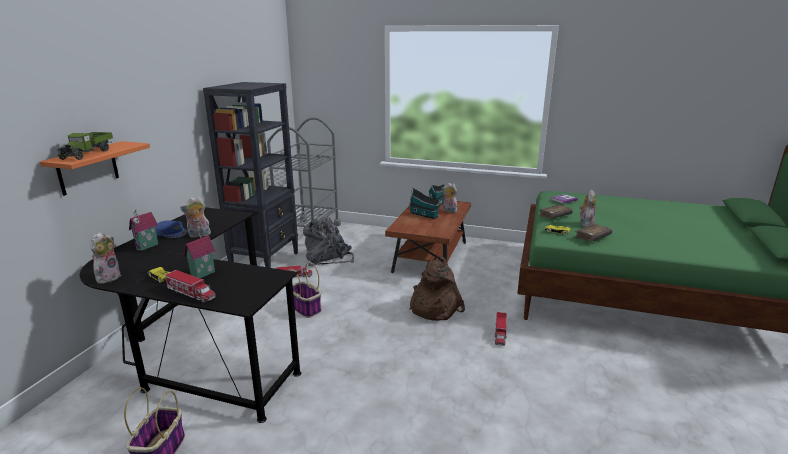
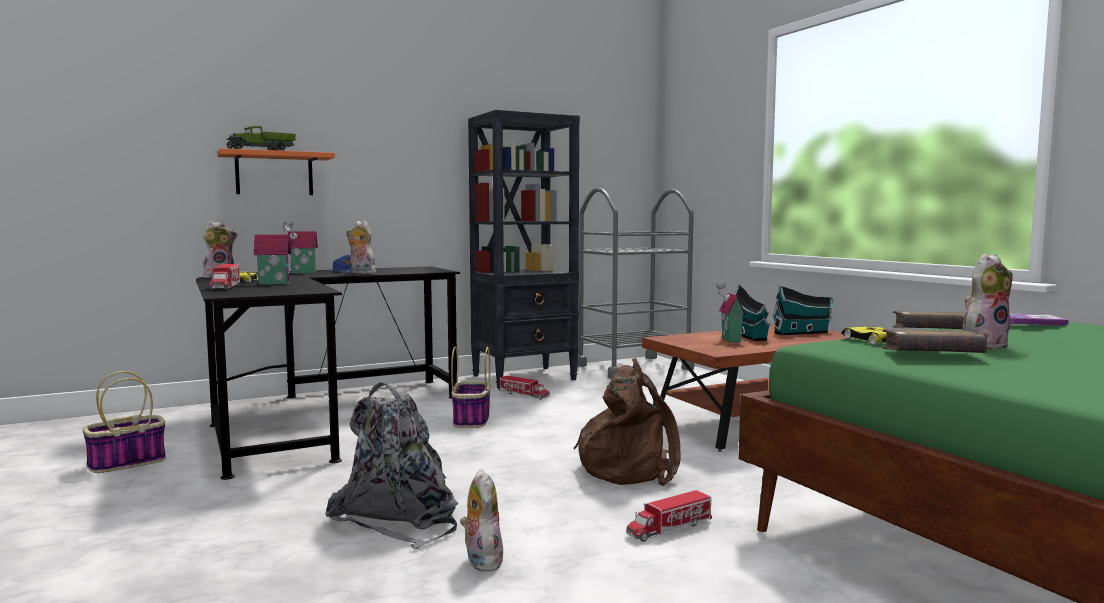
camera: 45 degrees right, 15 degrees down
grey backpack [303,214,354,266] -> grey backpack moved to [325,382,458,549]
plush toy [442,183,459,213] -> plush toy moved to [460,469,503,572]
none -> toy house [716,281,746,343]

